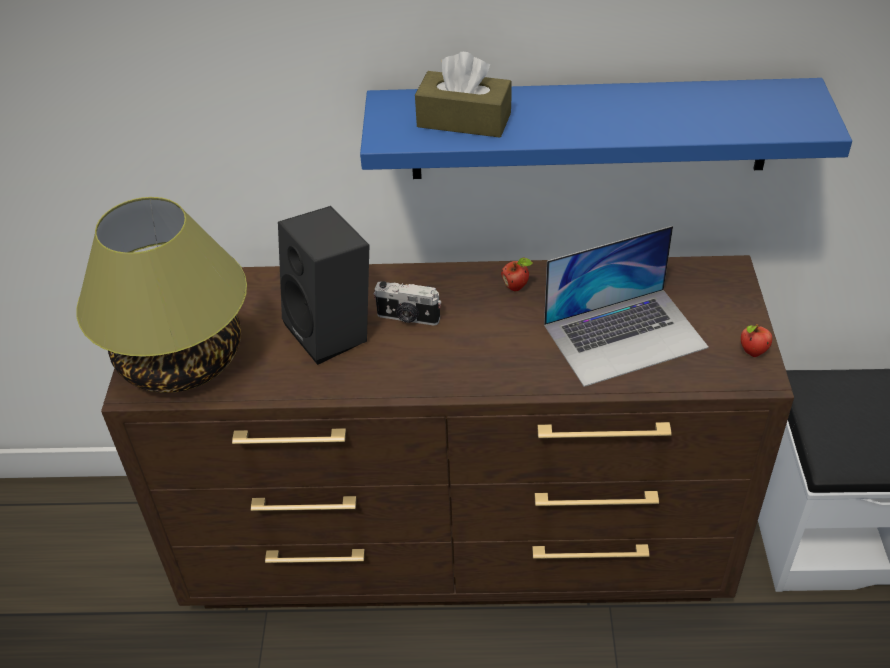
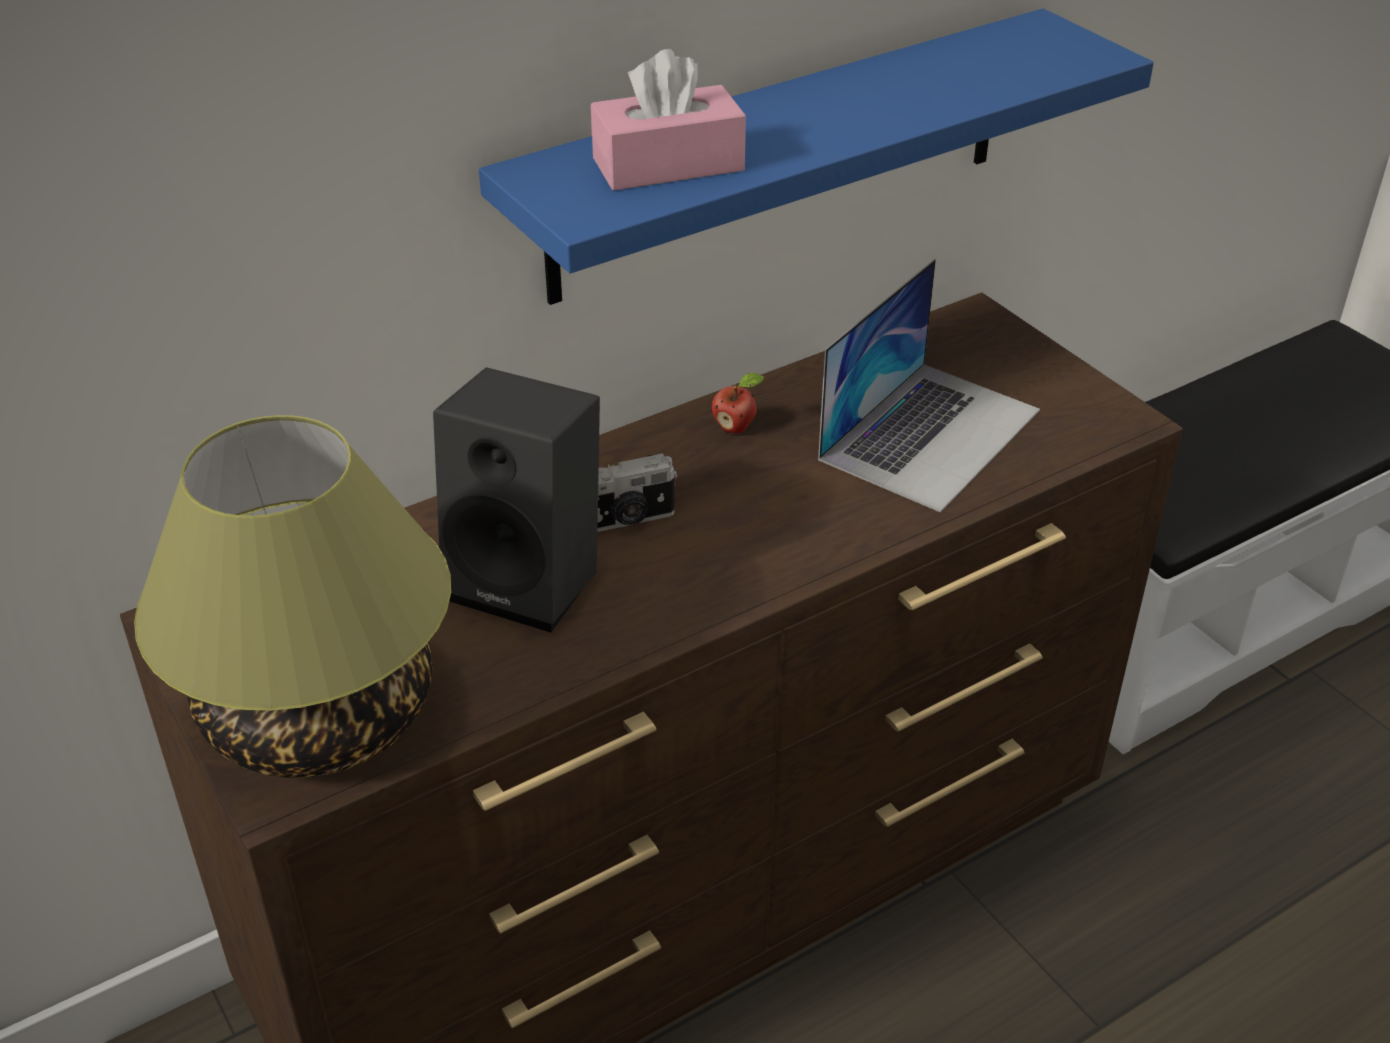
camera: 35 degrees left, 5 degrees down
brown tissue box [415,52,512,138] -> pink tissue box [591,49,746,191]
apple [741,324,772,357] -> none

